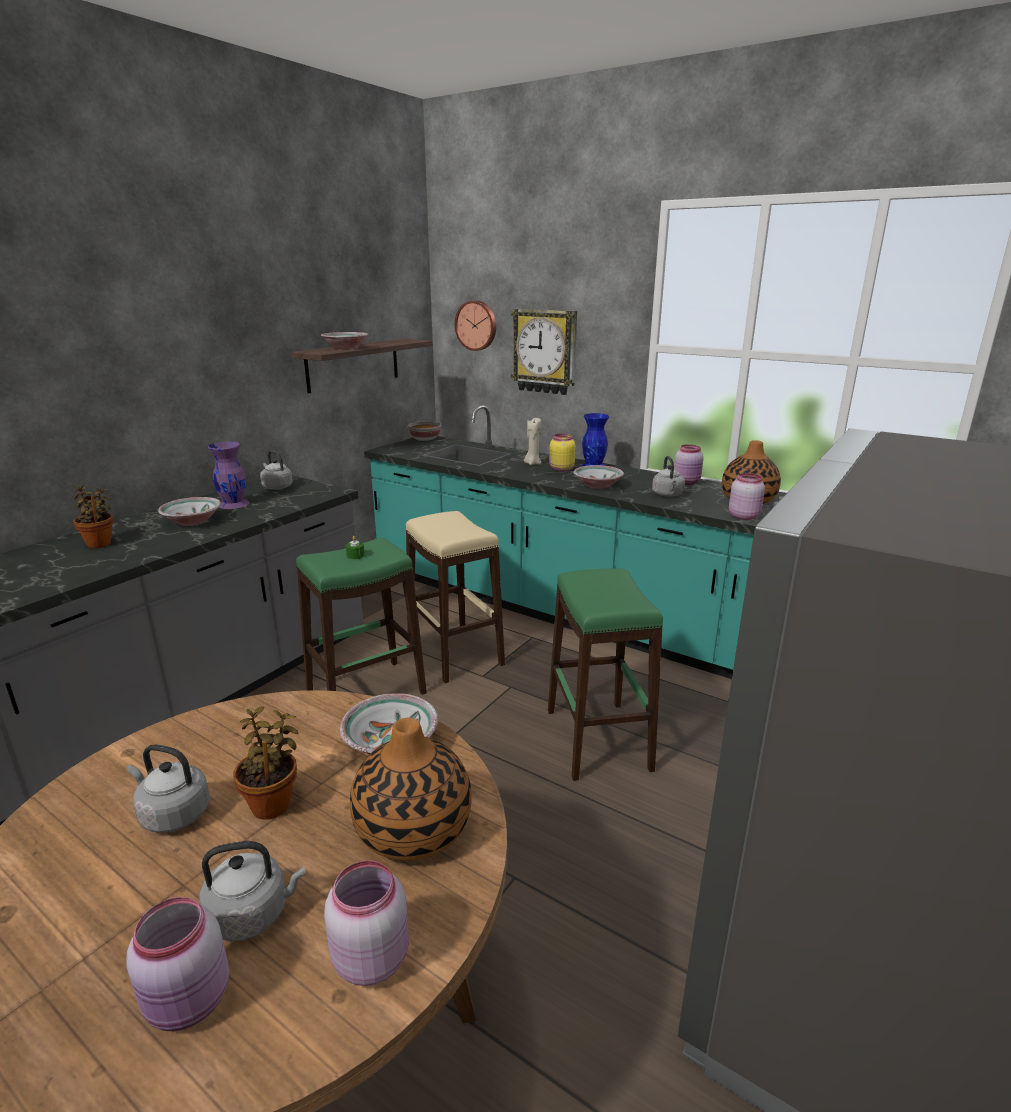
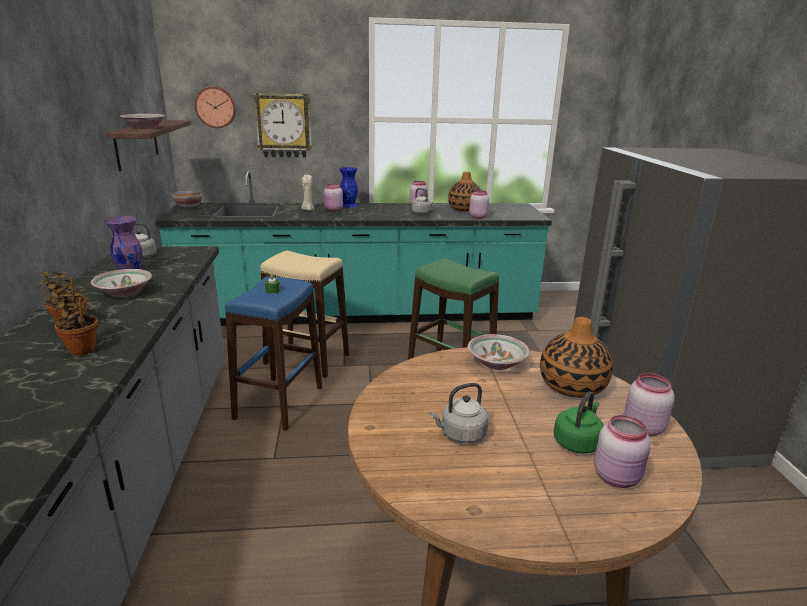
camera: 40 degrees left, 0 degrees up
grey kettle [199,841,306,941] -> green kettle [554,392,604,454]
potted plant [233,706,298,820] -> potted plant moved to [51,288,99,355]
green stool [296,538,427,695] -> blue stool [225,277,322,431]
yellow jar [549,434,575,471] -> pink jar [324,184,343,211]
bowl [574,465,624,489] -> none

